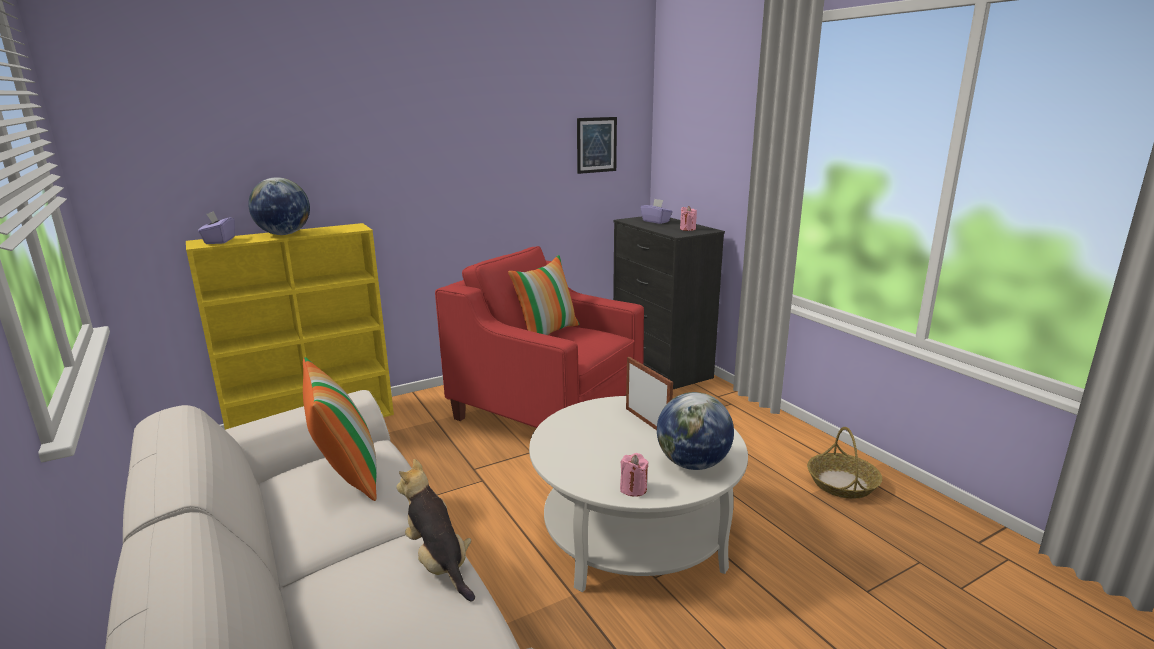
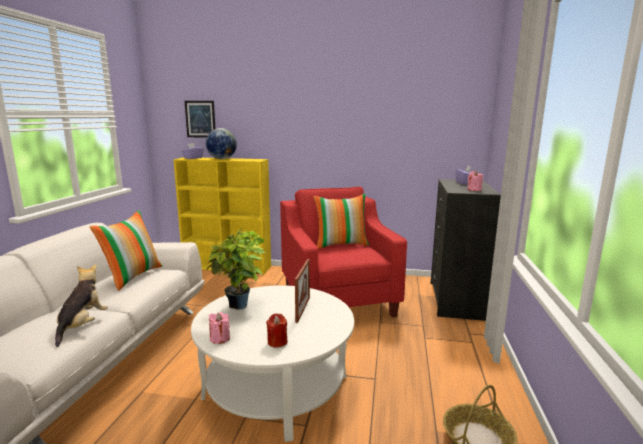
camera: 40 degrees right, 5 degrees down
picture [577,117,617,174] -> picture moved to [185,101,216,138]
globe [657,392,734,470] -> red candle [266,313,287,347]
none -> potted plant [206,228,265,310]

